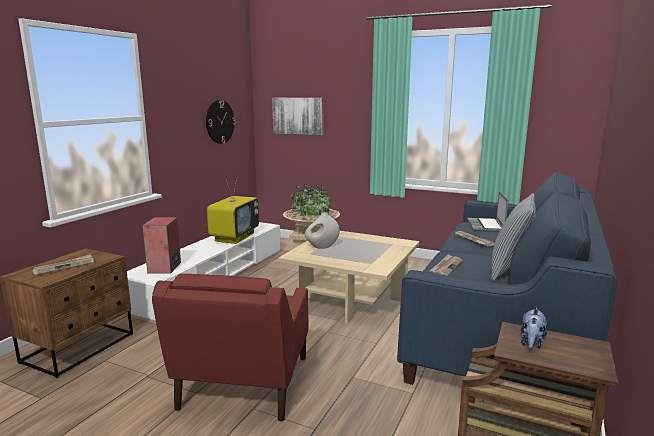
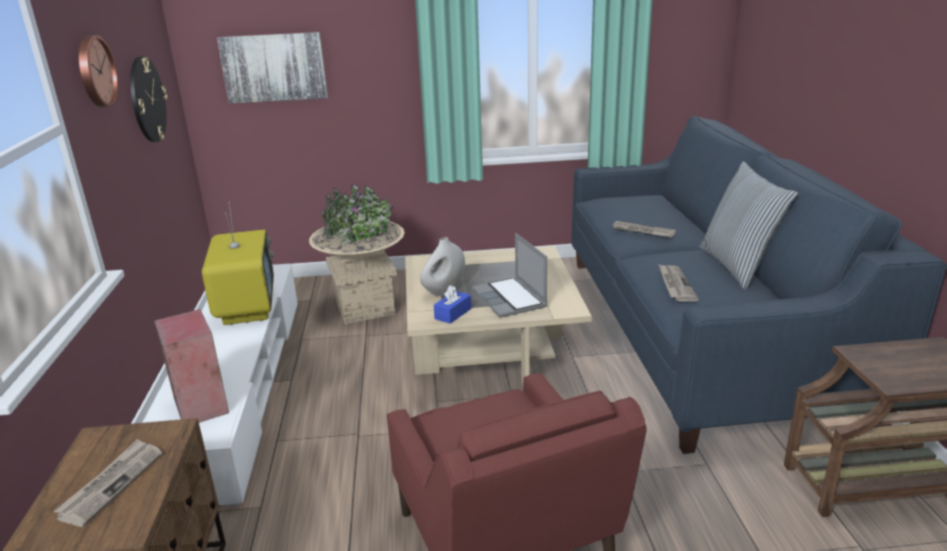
camera: 30 degrees left, 10 degrees up
laptop [467,191,508,232] -> laptop moved to [472,233,547,318]
plush toy [521,308,547,348] -> none
none -> wall clock [78,35,119,107]
none -> blue tissue box [434,285,471,324]

